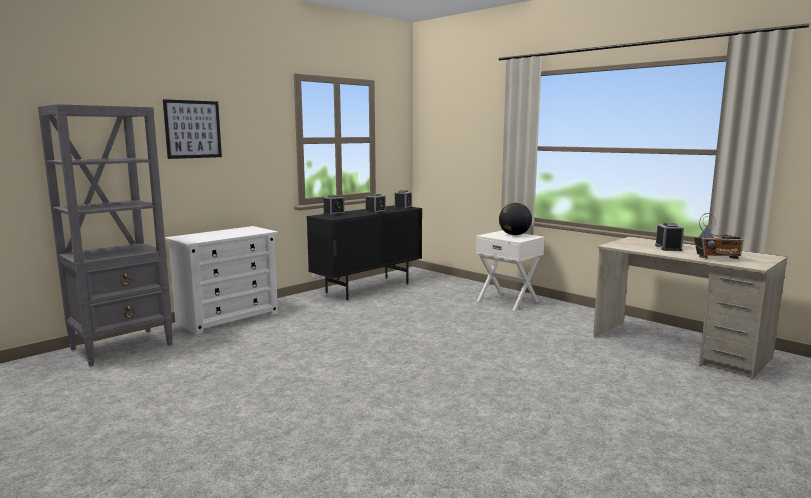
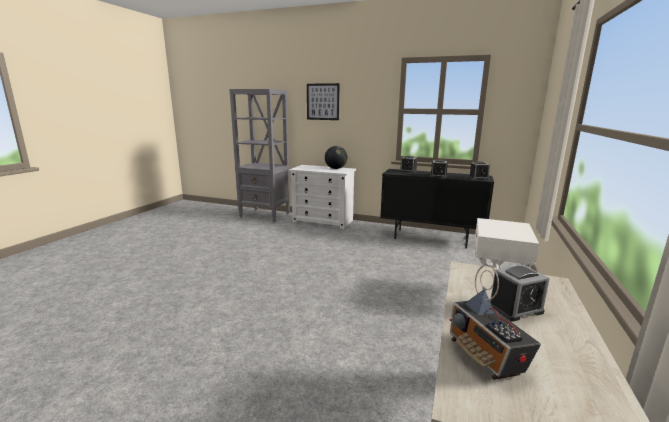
camera: 65 degrees right, 5 degrees up
globe [499,203,532,235] -> globe moved to [325,146,347,169]

